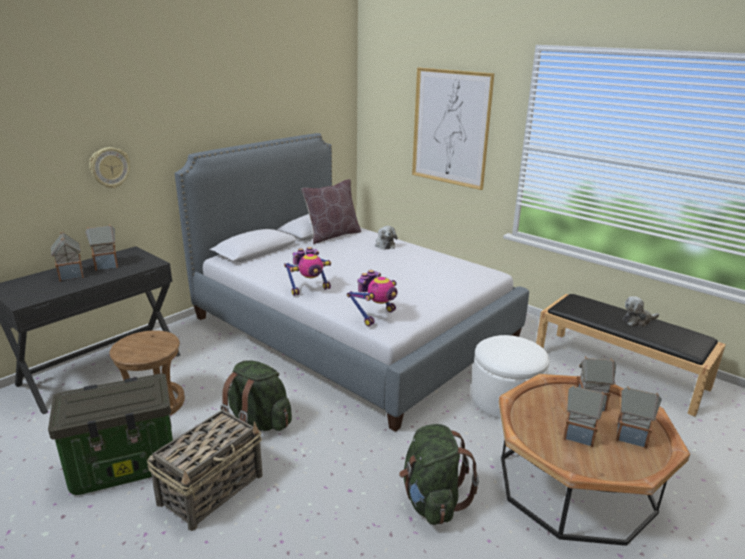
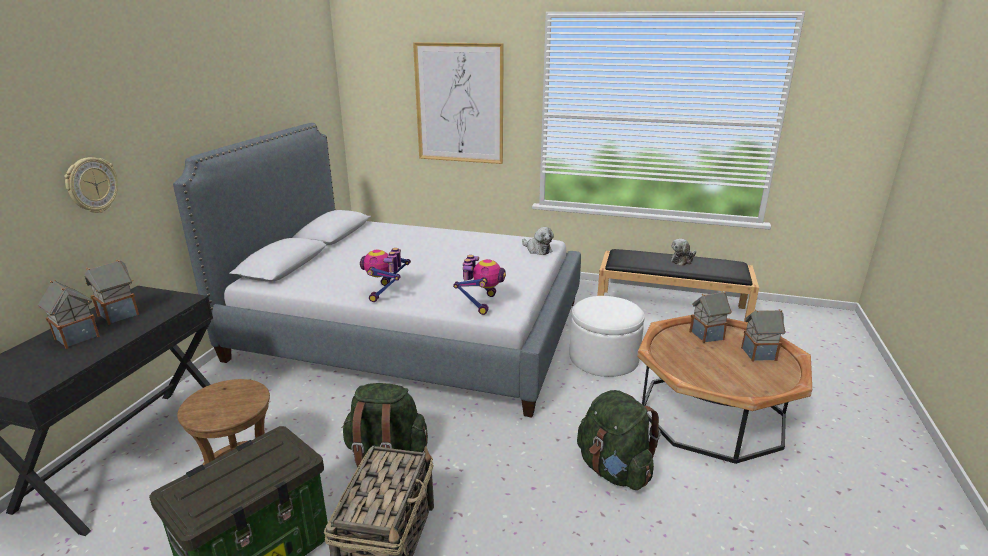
camera: 25 degrees left, 0 degrees up
toy robot [284,247,331,296] -> toy robot turned 150 degrees clockwise [360,248,411,302]
brown pillow [301,179,361,244] -> none
plush toy [375,226,397,250] -> plush toy moved to [522,227,554,255]
toy house [563,385,607,448] -> none

